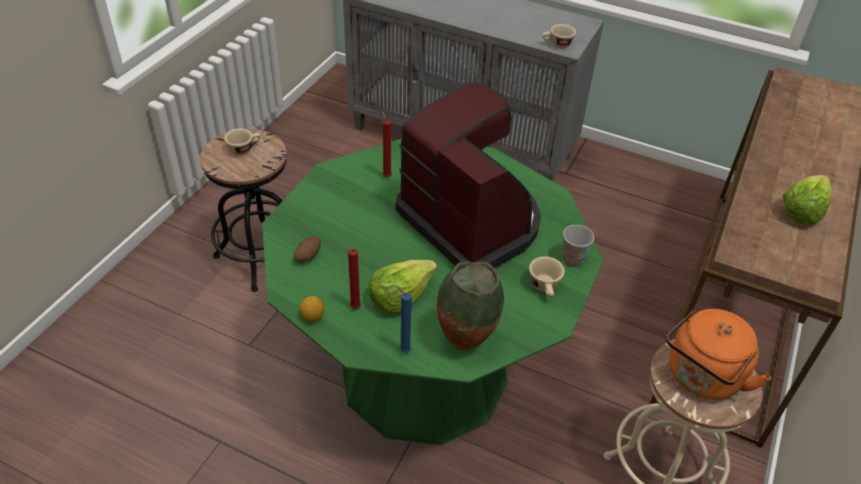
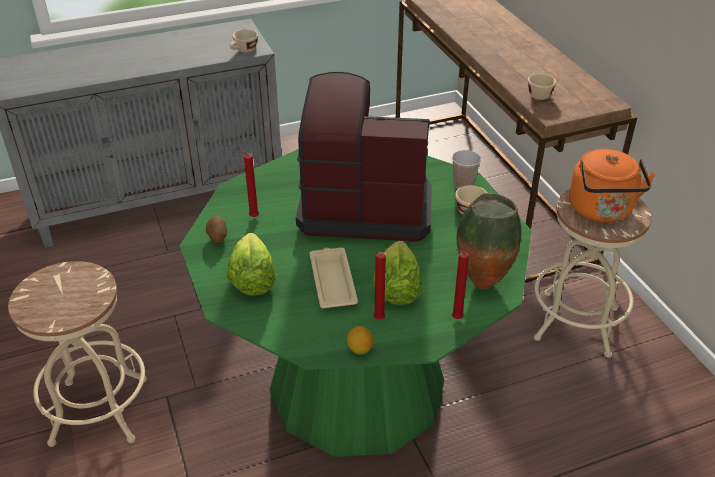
camera: 45 degrees left, 5 degrees down
black stool [200,129,287,292] -> beige stool [8,261,147,447]
beige cup [224,128,261,156] -> beige cup moved to [528,74,557,100]
potato [294,236,321,262] -> potato moved to [206,216,227,243]
blue candle [396,286,412,353] -> red candle [452,250,469,319]
lettuce [782,175,831,225] -> lettuce moved to [227,233,276,296]
none -> beige tray [310,248,358,308]

